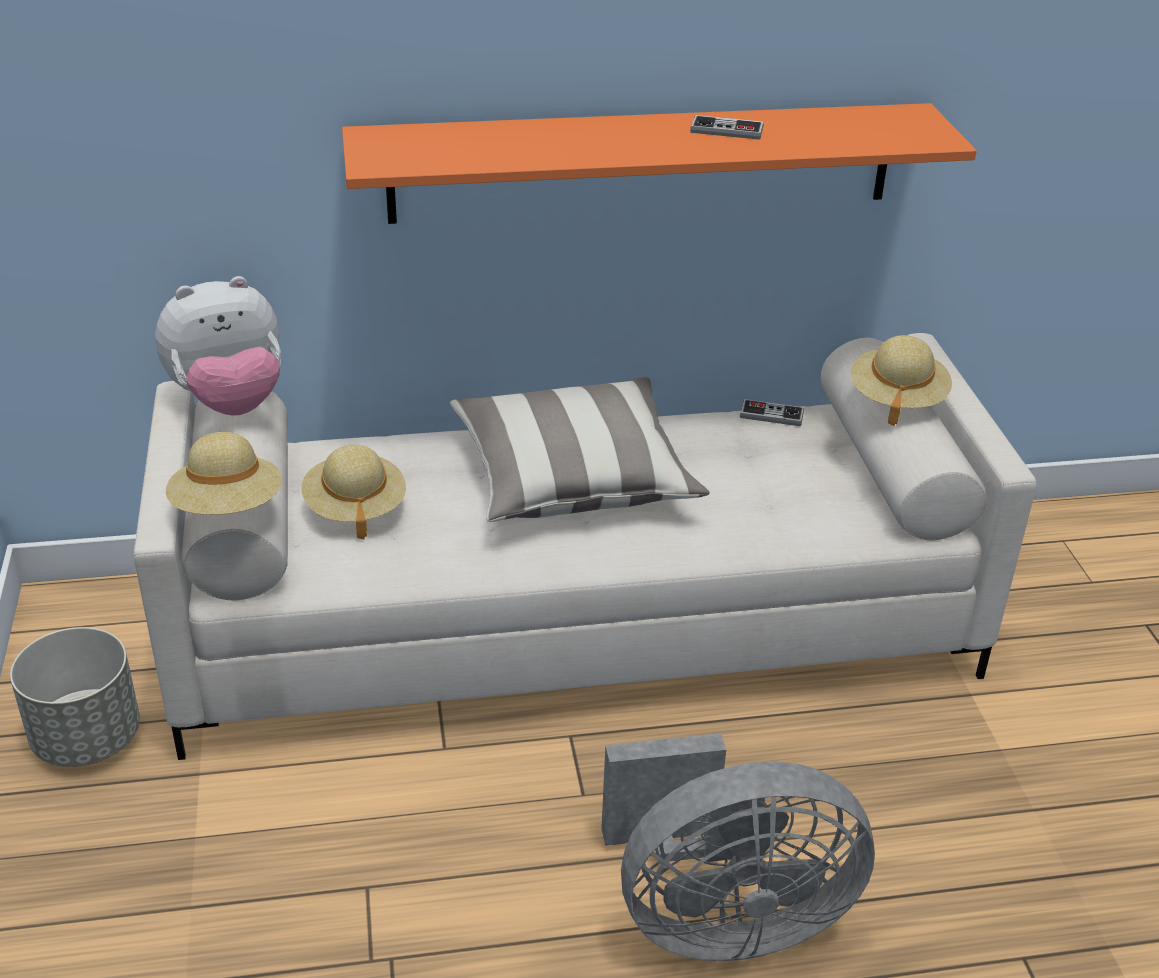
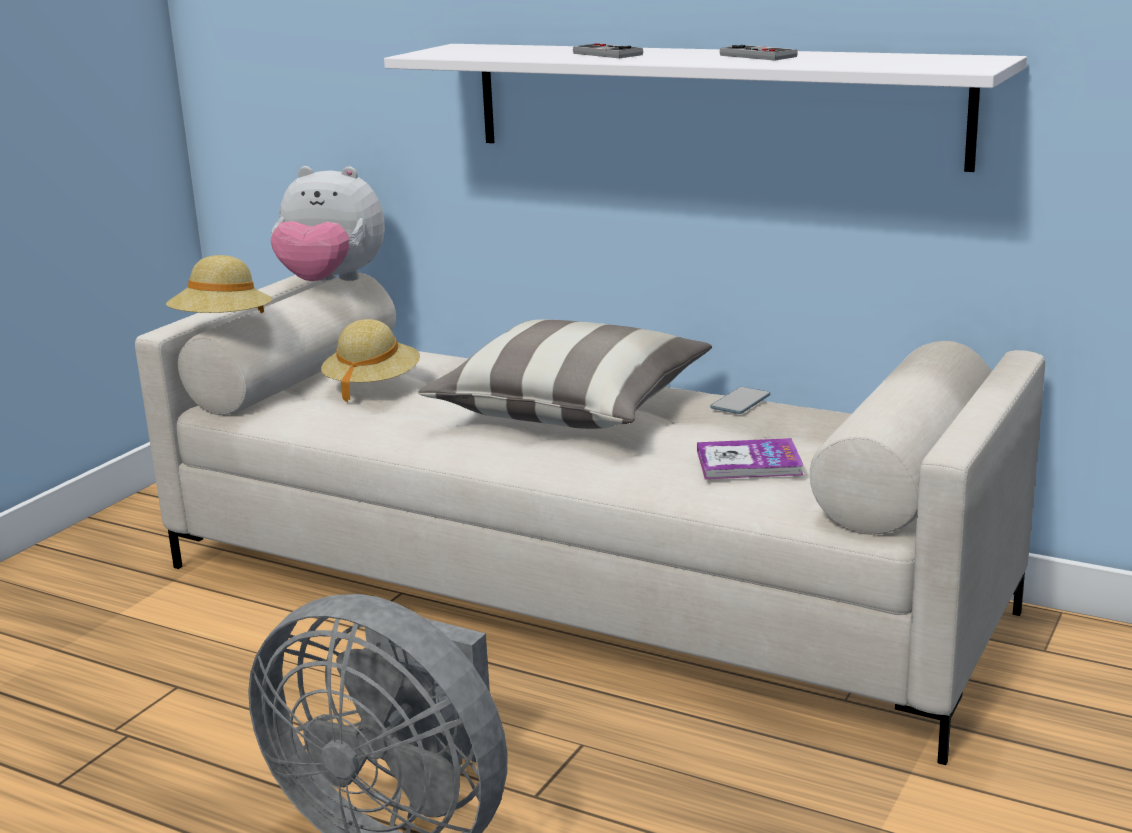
camera: 40 degrees right, 15 degrees down
grey planter [10,627,140,767] -> none
orange shelf [342,103,977,224] -> white shelf [384,44,1027,172]
game controller [740,399,804,426] -> game controller moved to [573,43,643,58]
beige hat [851,335,952,426] -> none
none -> book [697,438,804,479]
none -> phone [710,387,770,414]

